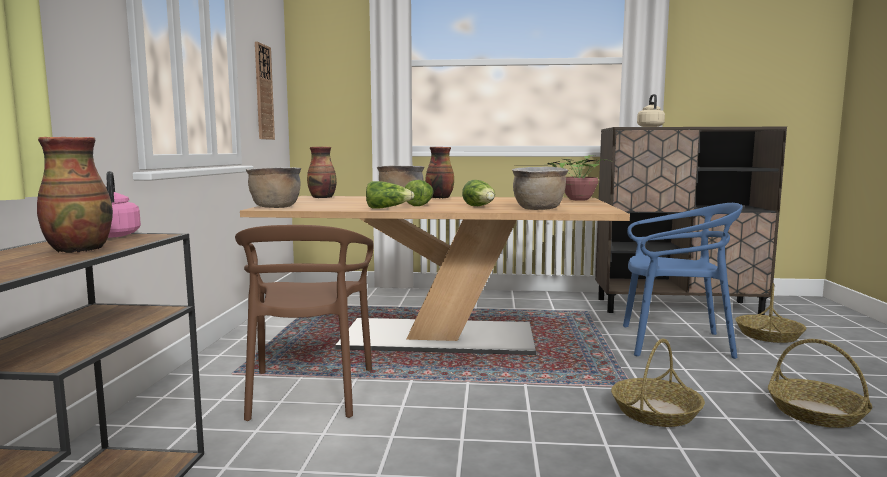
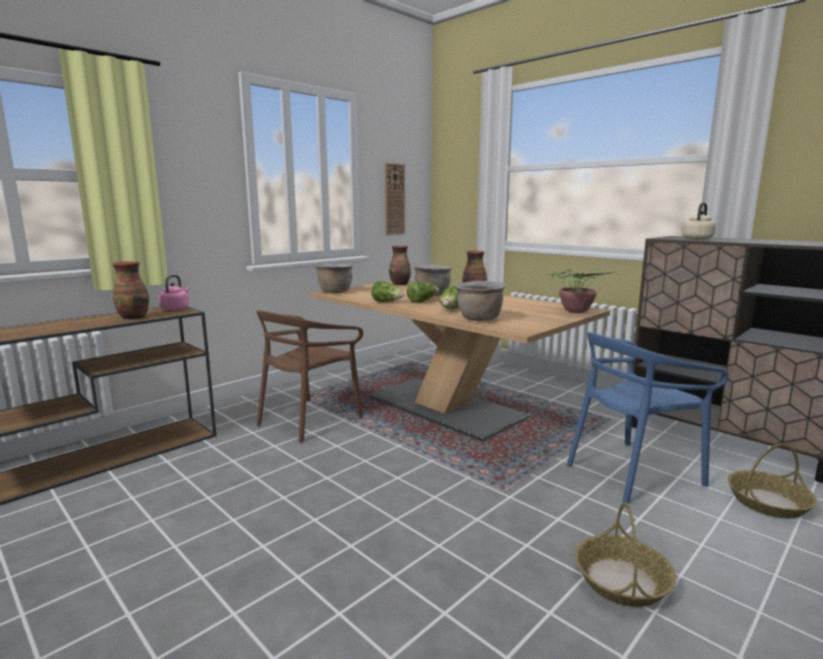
camera: 40 degrees right, 5 degrees up
basket [611,339,705,427] -> none
blue chair [623,203,743,359] -> blue chair turned 105 degrees clockwise [567,332,729,503]

